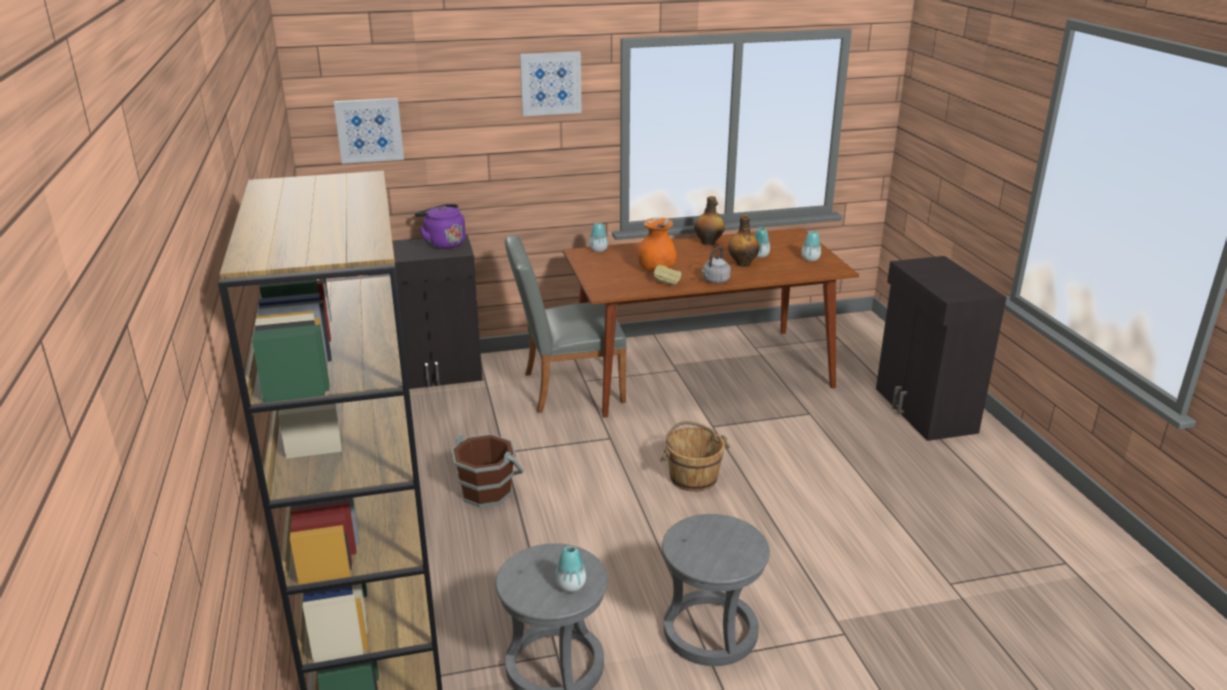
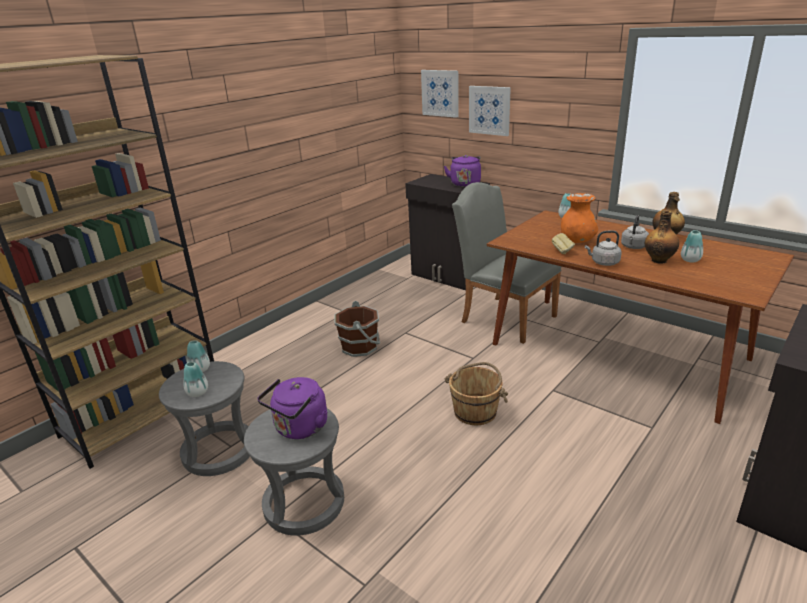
camera: 55 degrees right, 0 degrees up
picture [520,51,581,116] -> picture moved to [469,86,511,136]
vase [801,231,821,262] -> vase moved to [187,340,210,372]
none -> purple kettle [257,377,328,439]
none -> grey kettle [621,215,649,249]

